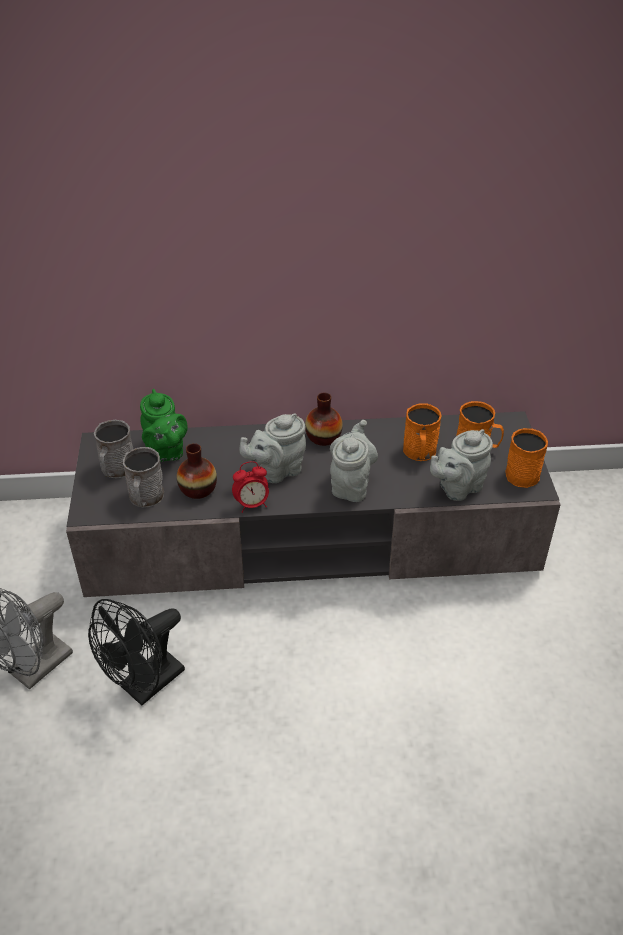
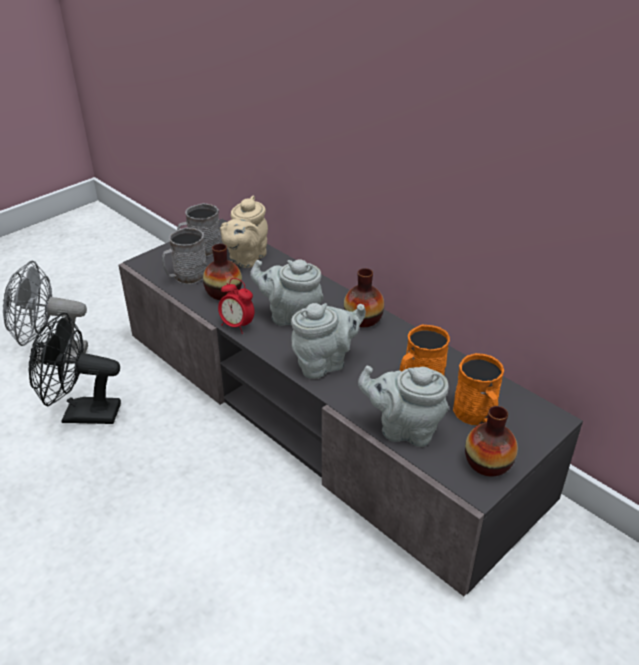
camera: 50 degrees right, 5 degrees down
green teapot [140,389,188,462] -> beige teapot [220,196,268,268]
orange mug [505,428,548,488] -> vase [465,406,518,476]

